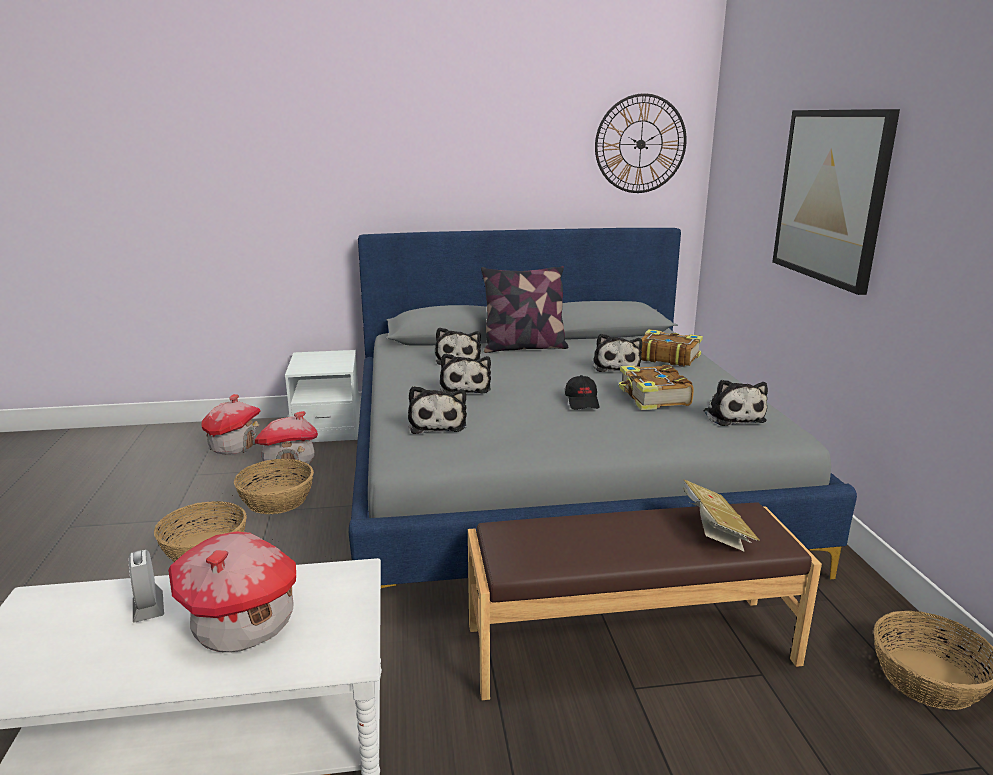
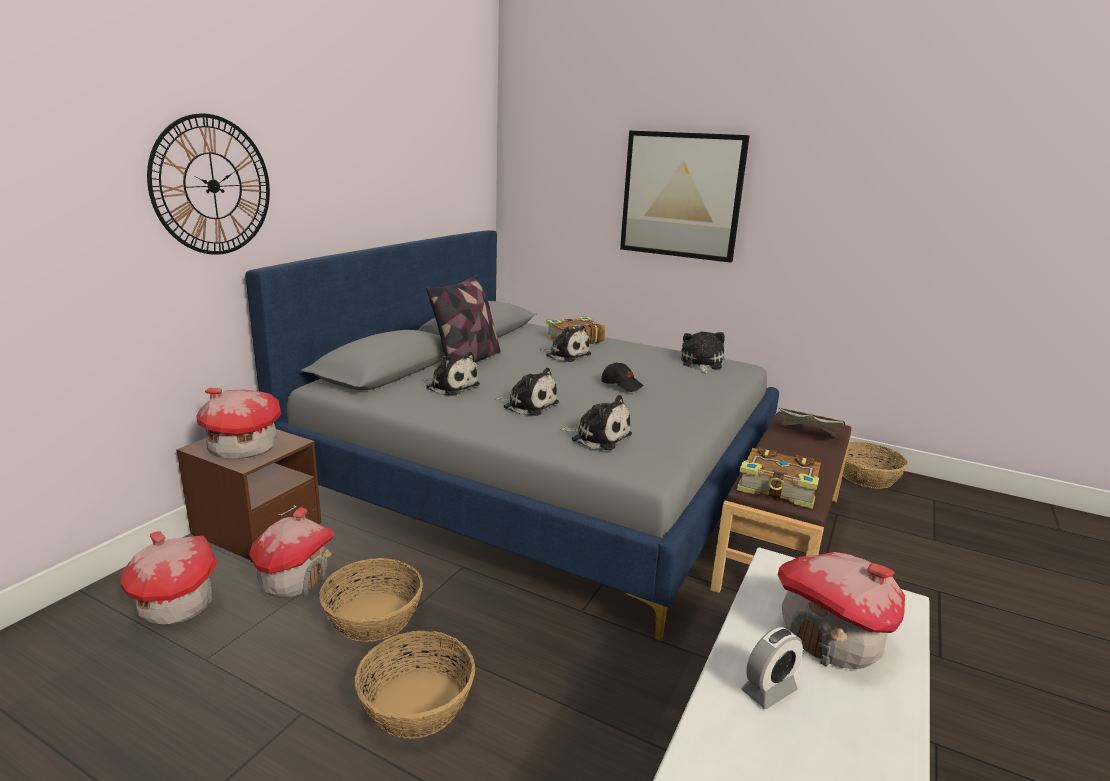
camera: 55 degrees left, 0 degrees up
alarm clock [129,550,164,623] -> alarm clock turned 45 degrees counterclockwise [741,627,803,709]
white nightstand [285,350,360,442] -> brown nightstand [176,429,322,563]
wall clock [595,93,687,193] -> wall clock moved to [147,114,270,255]
book [619,365,694,410] -> book moved to [737,447,821,509]
plush toy [704,380,768,426] -> plush toy turned 105 degrees counterclockwise [681,332,725,374]
none -> toy house [196,388,281,459]

